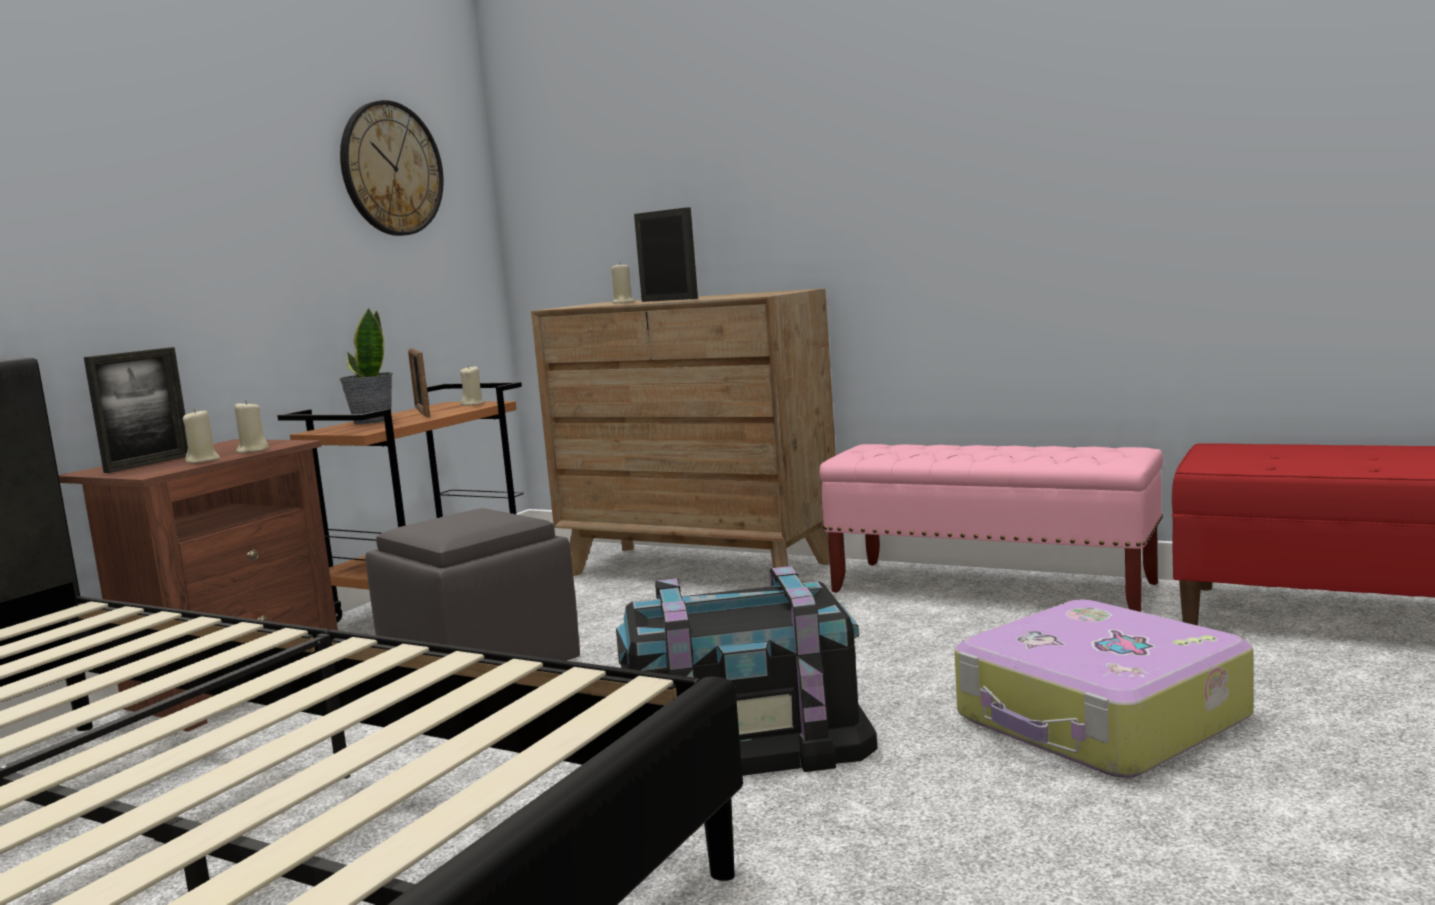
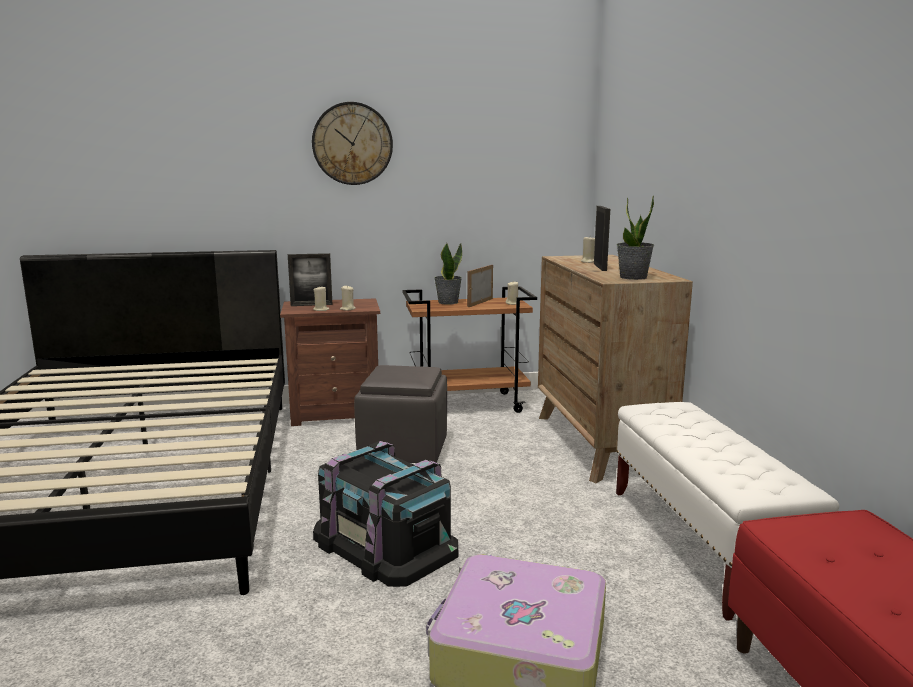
camera: 50 degrees right, 5 degrees up
wall clock [340,100,444,236] -> wall clock moved to [312,102,393,185]
pink bench [819,444,1163,612] -> white bench [616,402,839,621]
none -> potted plant [617,195,654,280]

